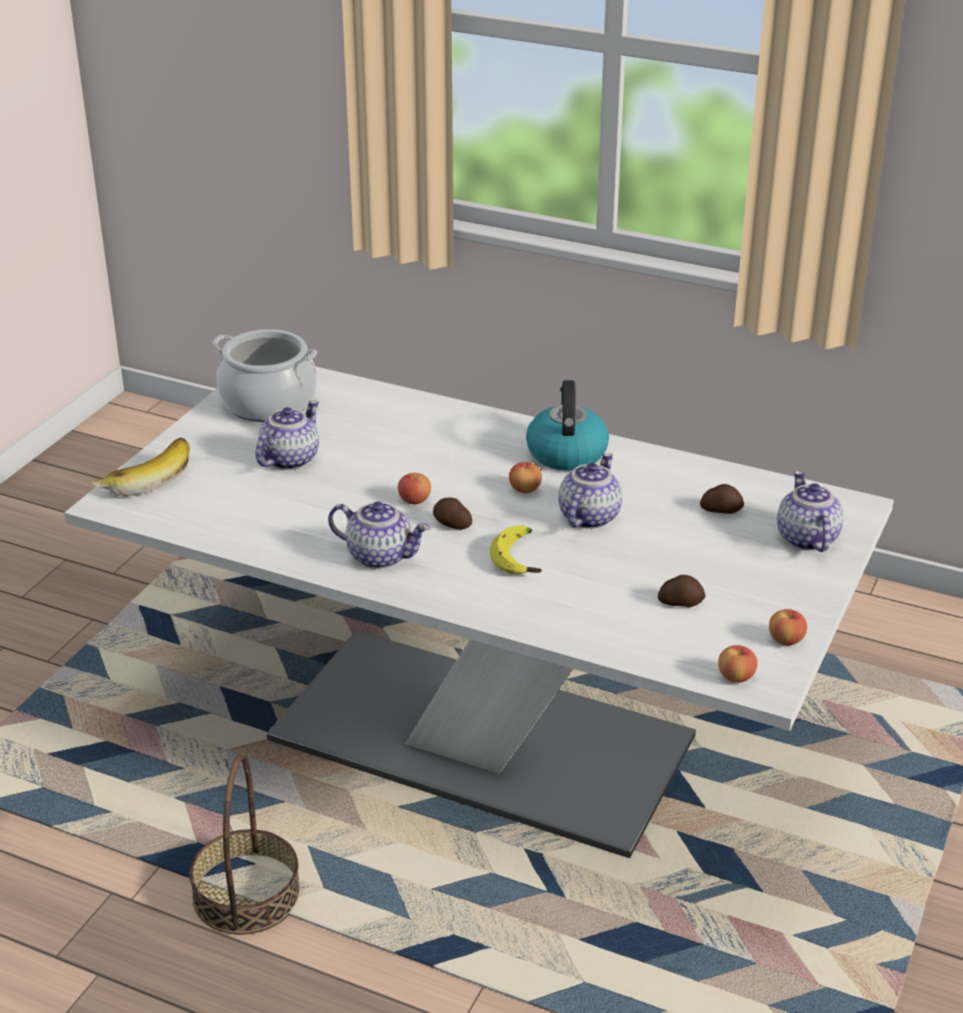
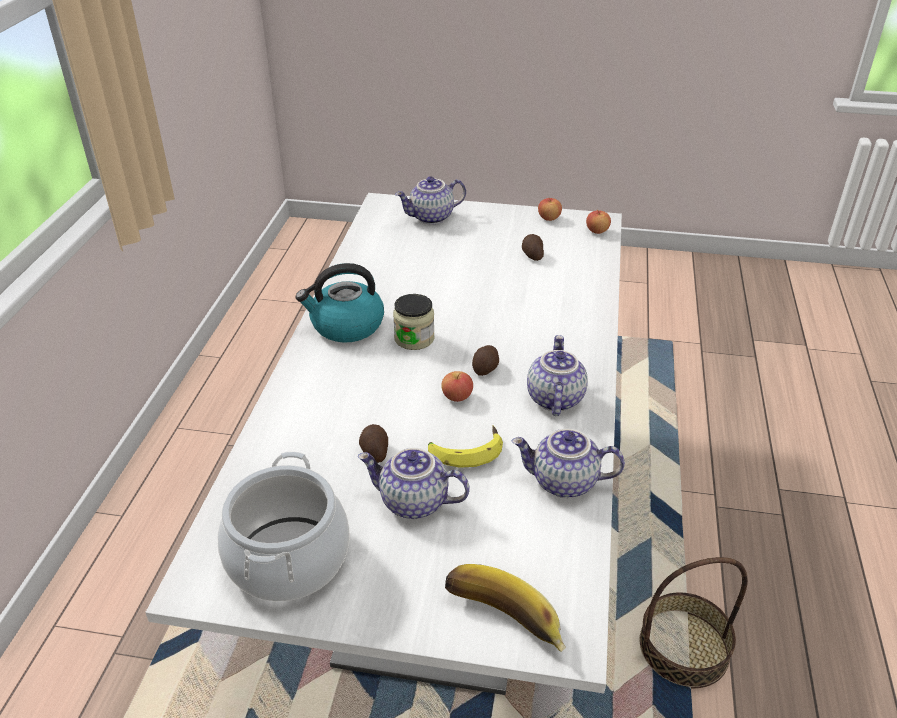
camera: 105 degrees left, 5 degrees up
banana [490,525,542,575] -> banana moved to [428,426,503,468]
apple [509,462,542,493] -> jar [393,294,435,350]
teapot [559,453,622,529] -> teapot moved to [511,429,625,498]
potato [700,484,744,514] -> potato moved to [359,424,388,463]

